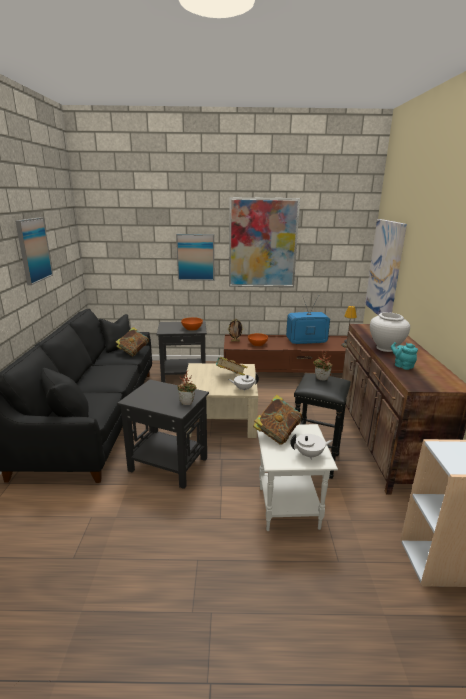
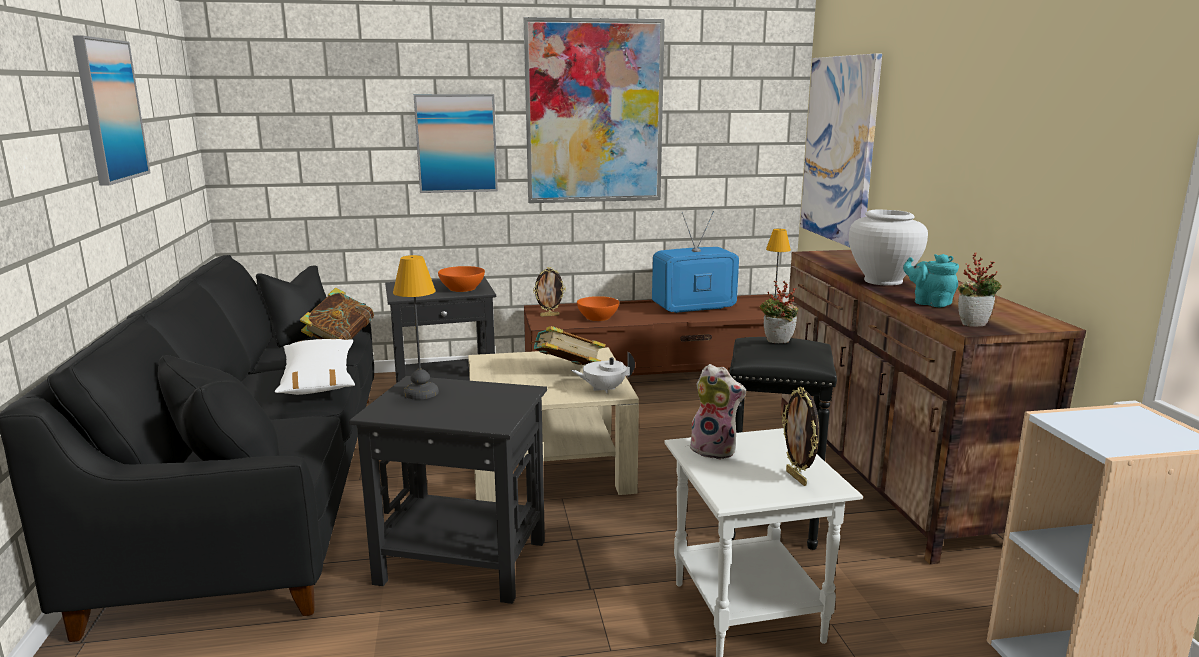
camera: 10 degrees left, 5 degrees down
potted plant [178,370,197,405] -> potted plant moved to [958,252,1002,326]
book [253,394,302,445] -> plush toy [690,364,746,459]
white teapot [290,434,333,460] -> picture frame [782,387,820,486]
none -> white pillow [275,339,355,395]
none -> table lamp [393,255,439,399]

